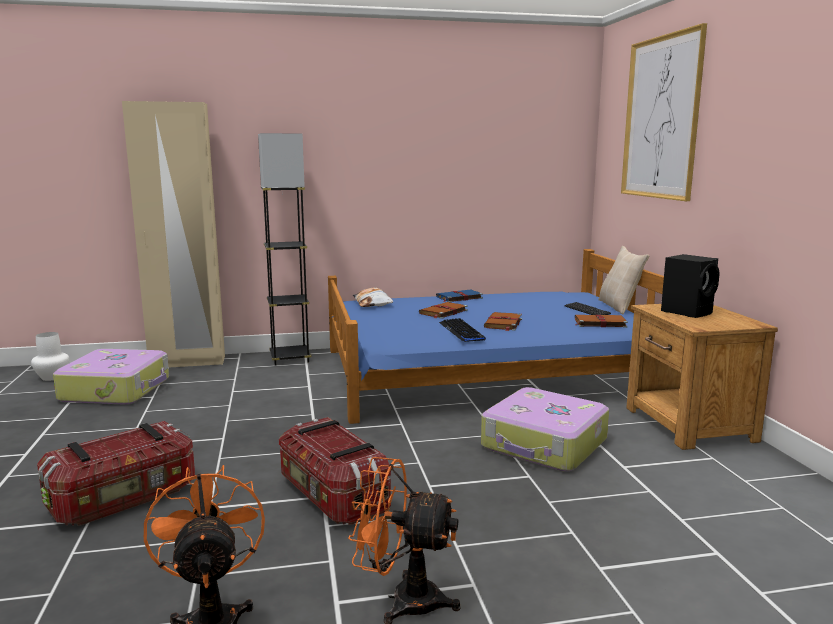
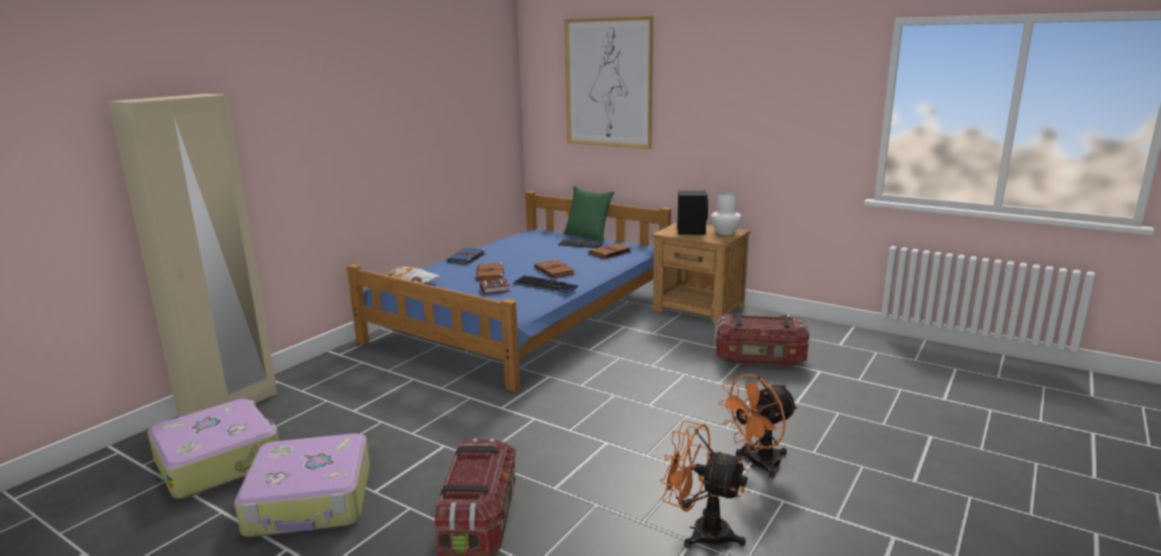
camera: 45 degrees left, 5 degrees up
white vase [31,332,70,381] -> white vase moved to [711,192,742,235]
grey floor lamp [258,133,311,366] -> none
storage box [279,417,391,525] -> storage box moved to [714,313,810,366]
suitcase [481,387,609,472] -> suitcase moved to [234,433,370,537]
beige pillow [598,246,650,314] -> green pillow [564,186,614,242]
none -> book [480,279,510,294]

